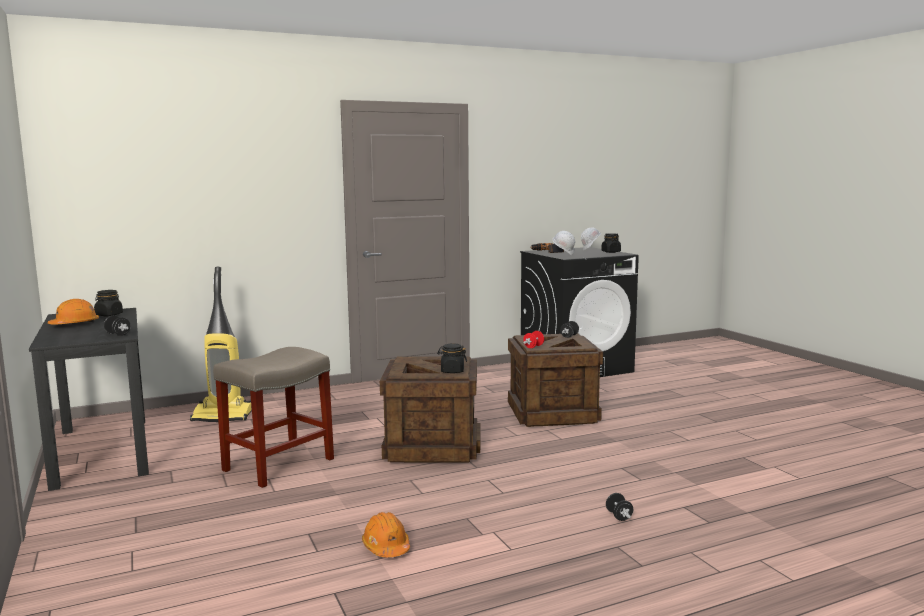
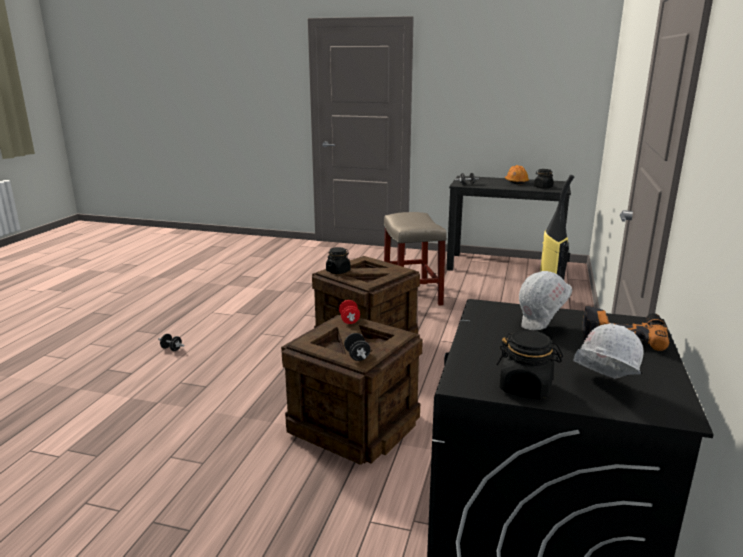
camera: 130 degrees right, 10 degrees up
orange hard hat [362,512,410,557] -> none

